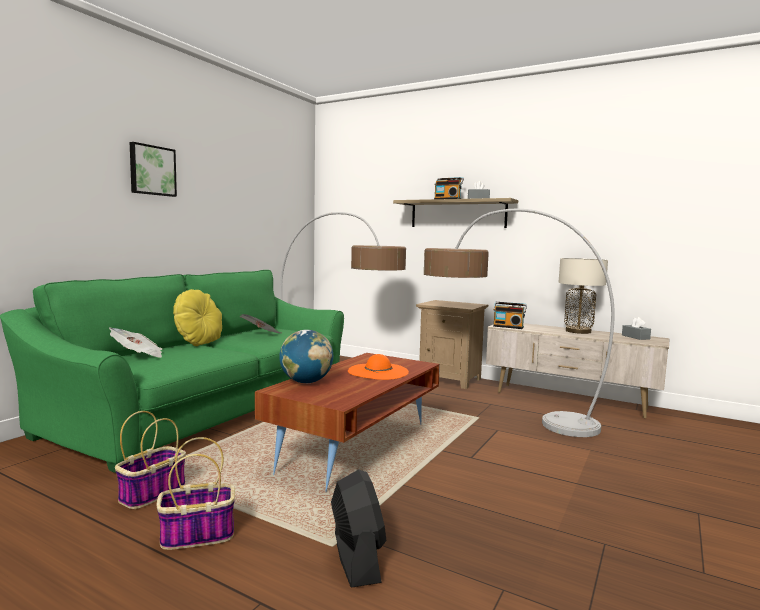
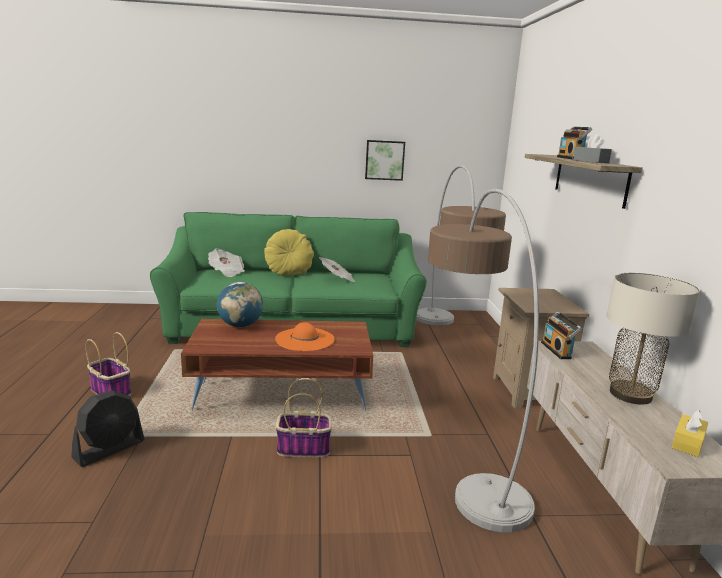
camera: 55 degrees right, 10 degrees up
basket [115,411,186,509] -> basket moved to [276,378,332,457]
picture [130,142,177,197] -> picture moved to [365,140,405,181]
grey tissue box [622,317,651,340] -> yellow tissue box [672,410,708,457]

